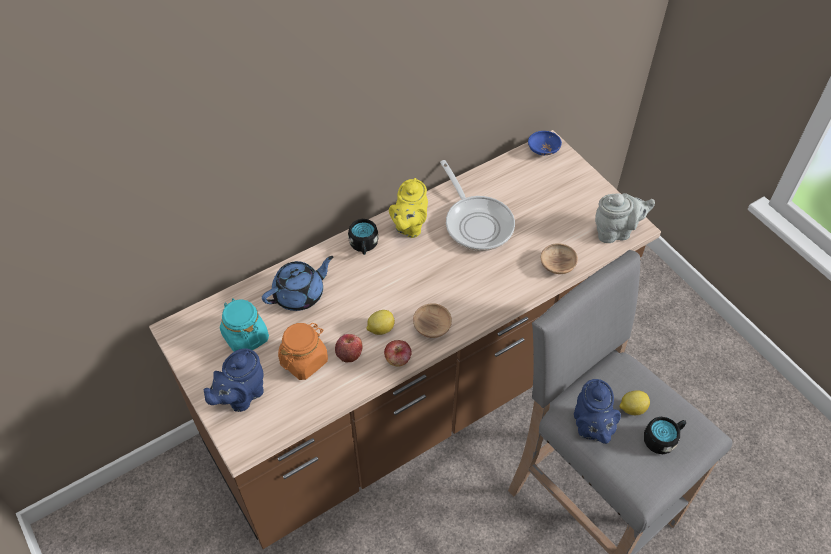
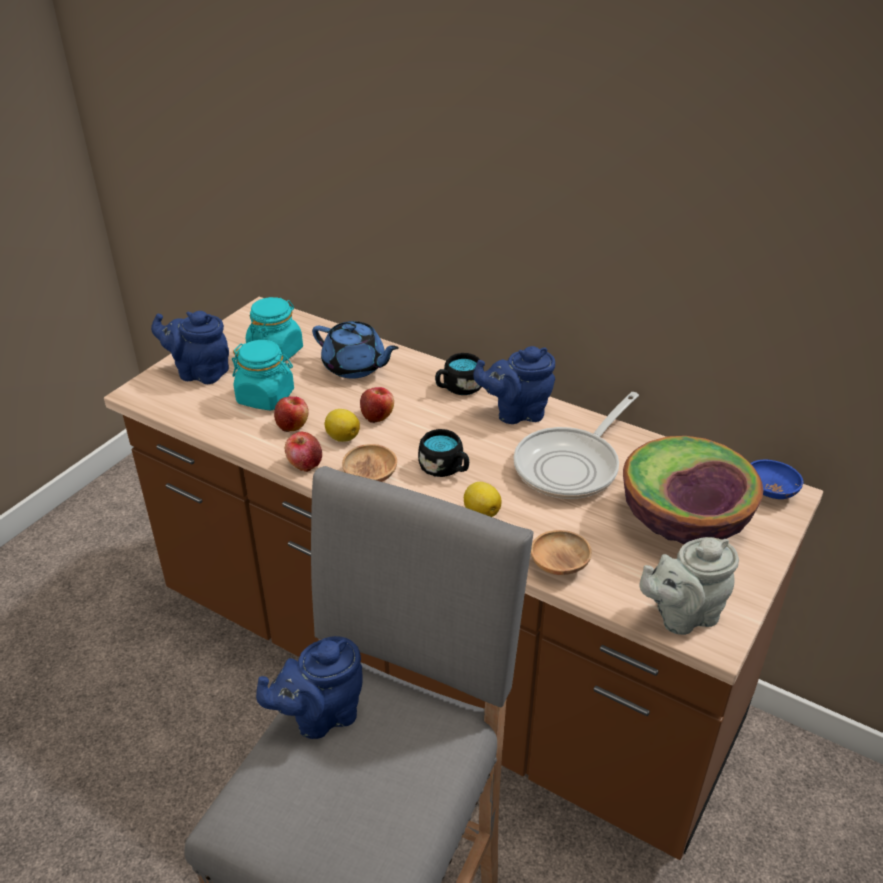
camera: 65 degrees right, 15 degrees down
orange jar [278,323,328,380] -> turquoise jar [232,340,294,411]
yellow teapot [389,178,428,238] -> blue teapot [473,346,555,424]
grey teapot [595,193,655,243] -> grey teapot turned 105 degrees clockwise [639,537,739,635]
lemon [620,390,650,415] -> lemon moved to [464,482,502,517]
black mug [644,417,686,454] -> black mug moved to [418,429,469,477]
none -> apple [360,387,394,423]
none -> bowl [623,436,763,544]

